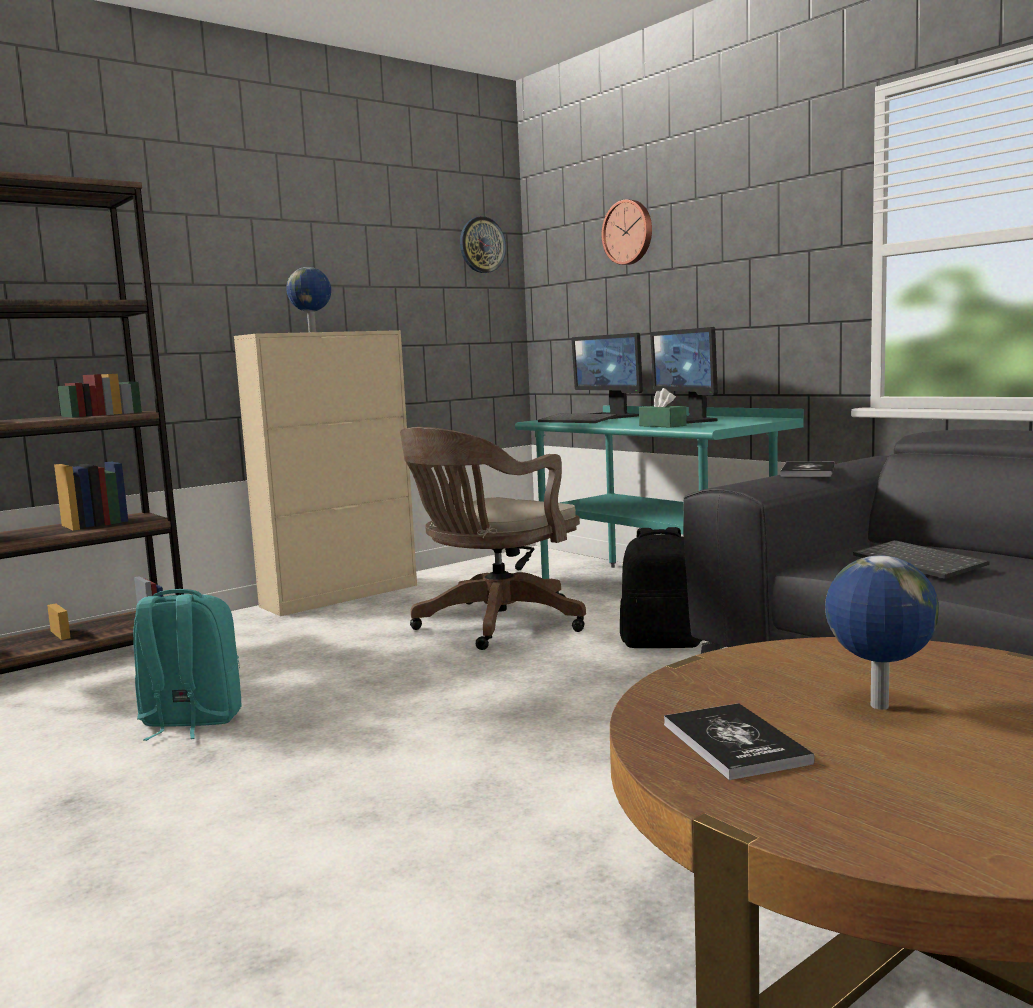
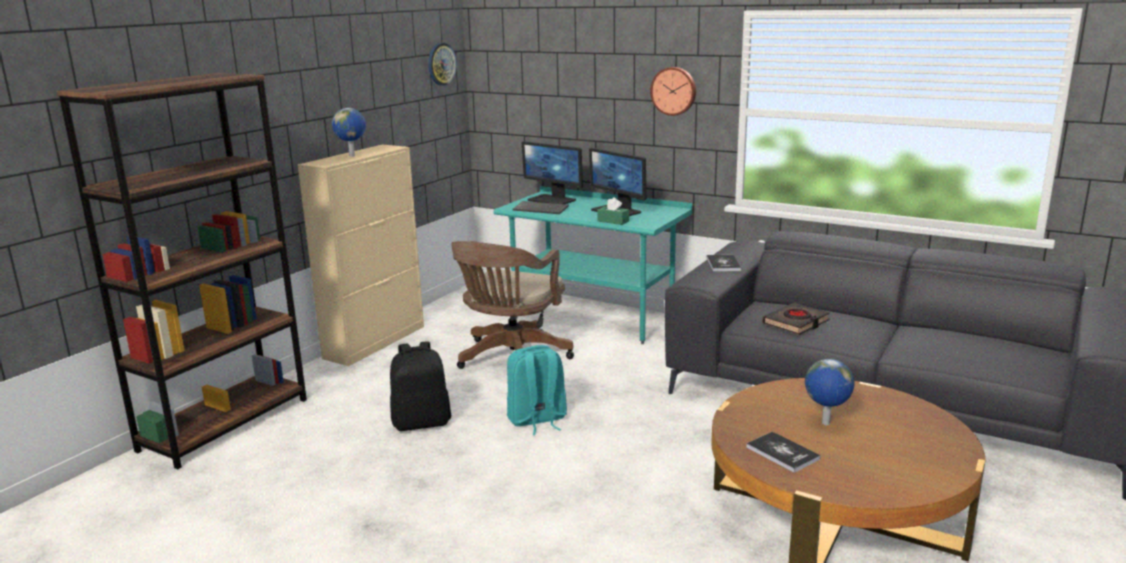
camera: 20 degrees left, 10 degrees up
turquoise backpack [133,589,241,741] -> turquoise backpack moved to [507,345,567,435]
wall clock [602,199,652,265] -> wall clock moved to [650,67,696,116]
black backpack [620,527,702,648] -> black backpack moved to [390,341,451,431]
keyboard [853,540,990,579] -> black book [762,303,830,335]

